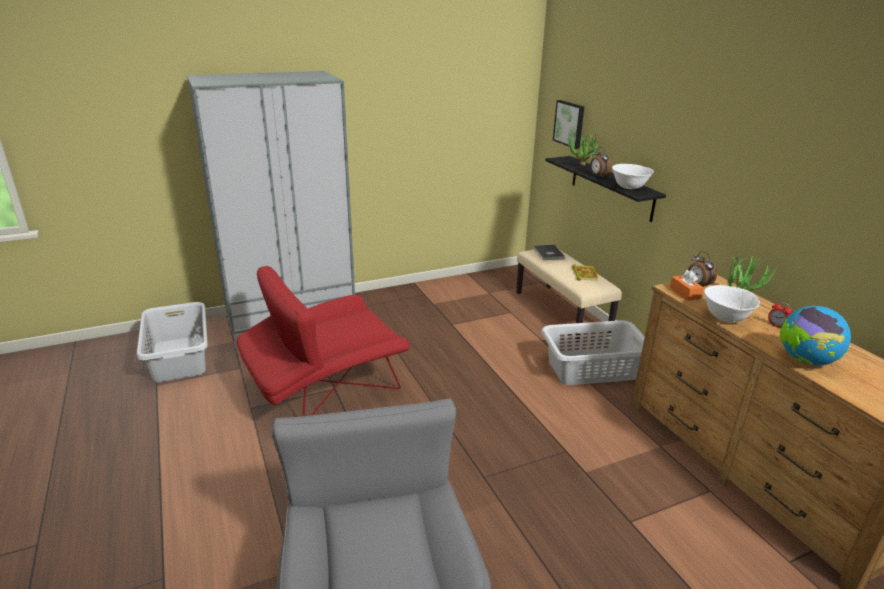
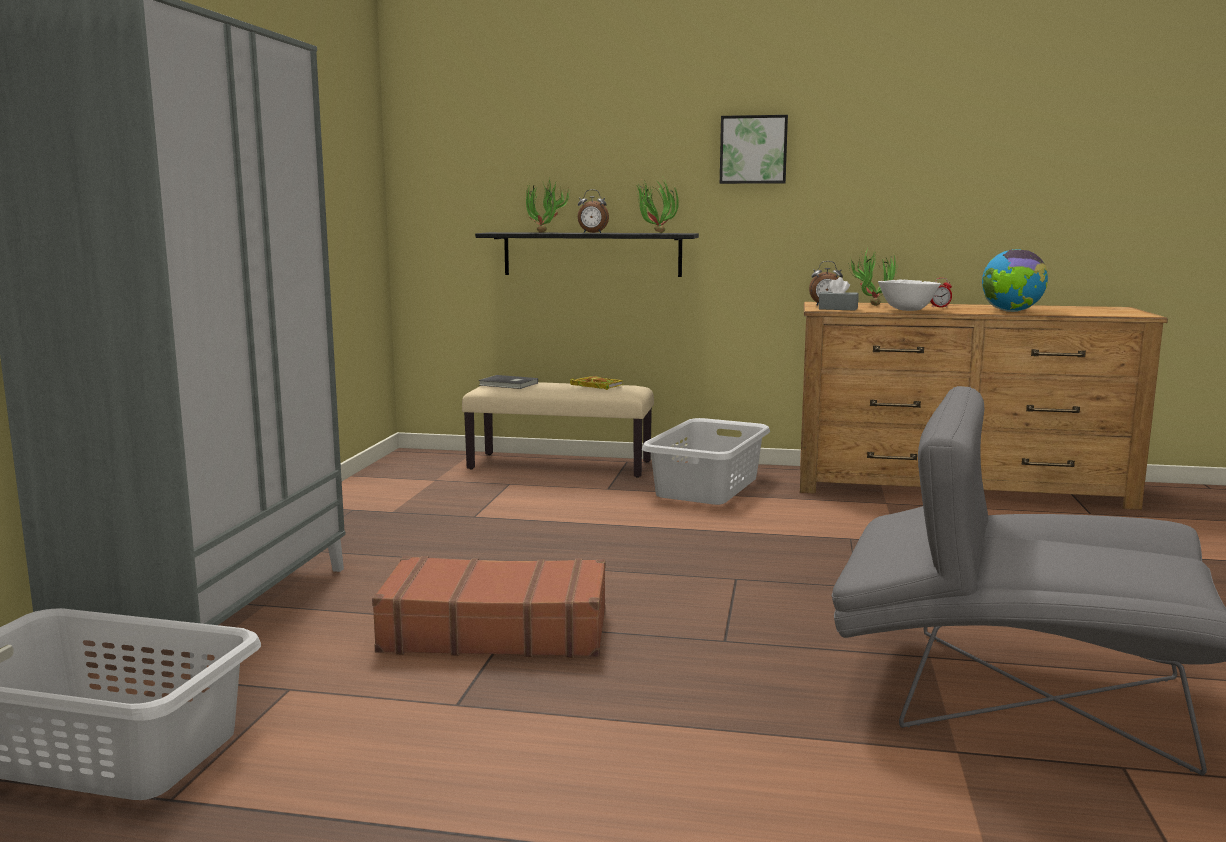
camera: 55 degrees left, 15 degrees down
red armchair [237,266,410,416] -> brown suitcase [372,556,606,658]
picture [553,100,584,149] -> picture moved to [720,115,788,184]
white bowl [612,164,654,189] -> potted plant [635,179,679,233]
orange tissue box [670,270,704,301] -> grey tissue box [819,277,859,311]

